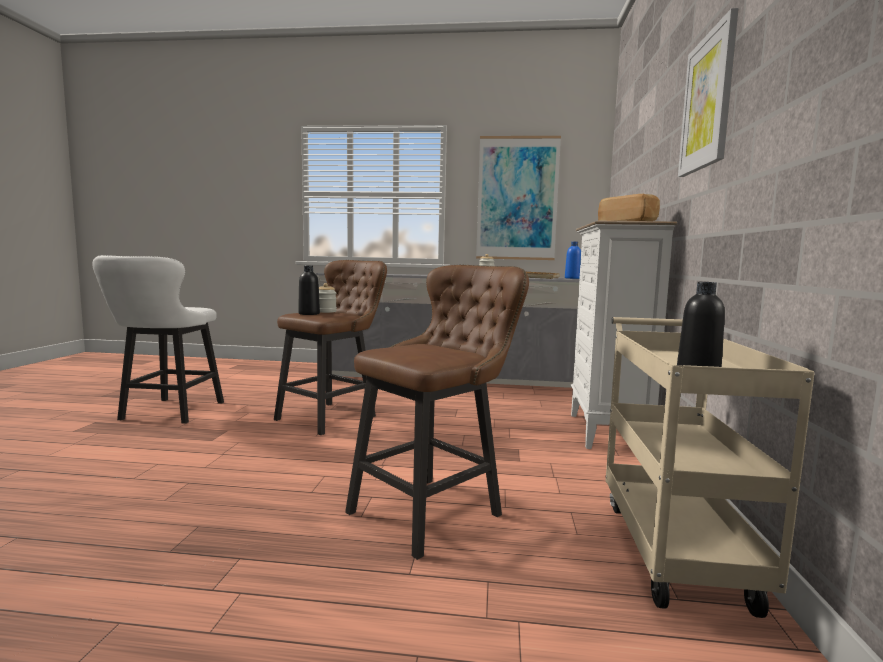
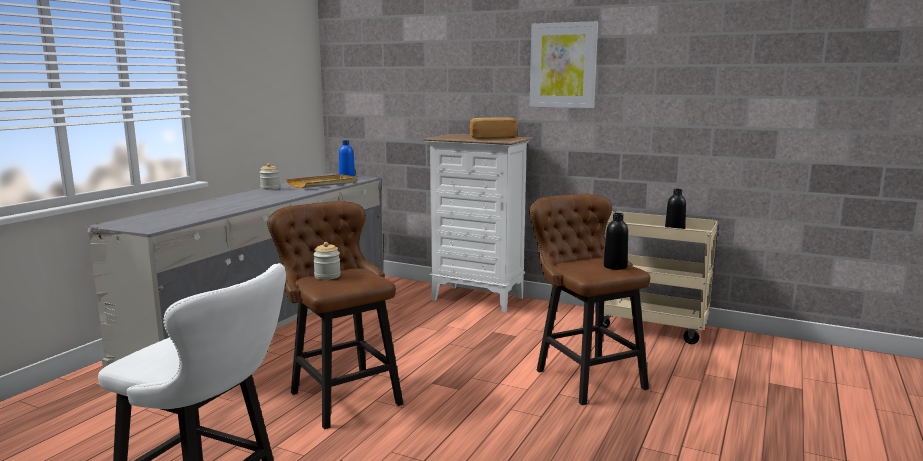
camera: 70 degrees left, 5 degrees up
black bottle [298,265,320,315] -> black bottle moved to [604,213,628,270]
picture [476,136,561,260] -> none

